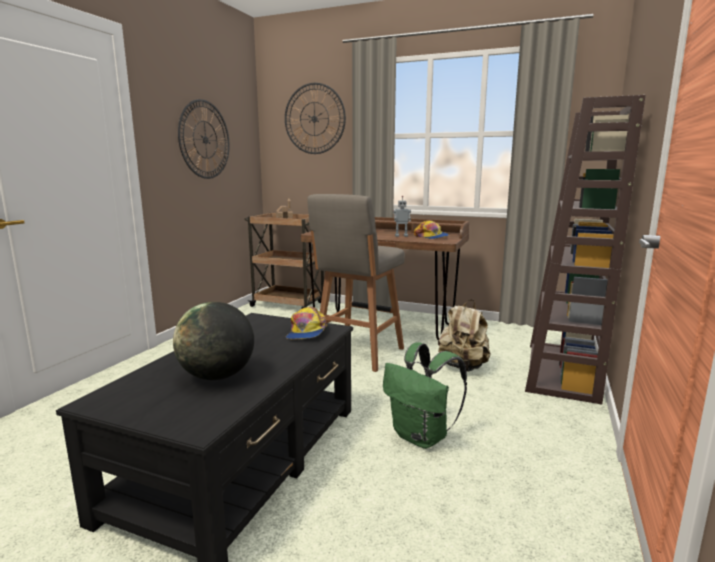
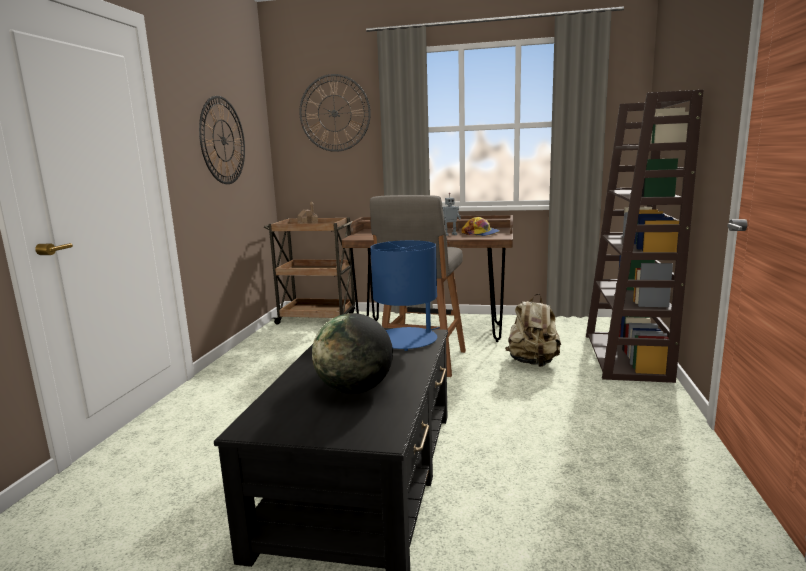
camera: 10 degrees left, 0 degrees up
cap [285,307,327,339] -> blue table lamp [370,240,440,351]
green backpack [383,342,467,449] -> none

